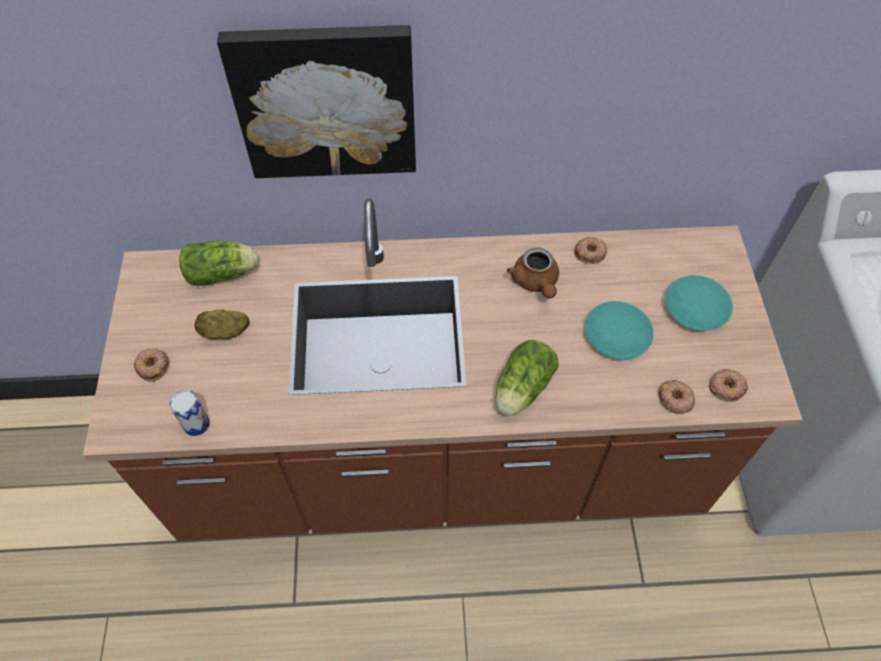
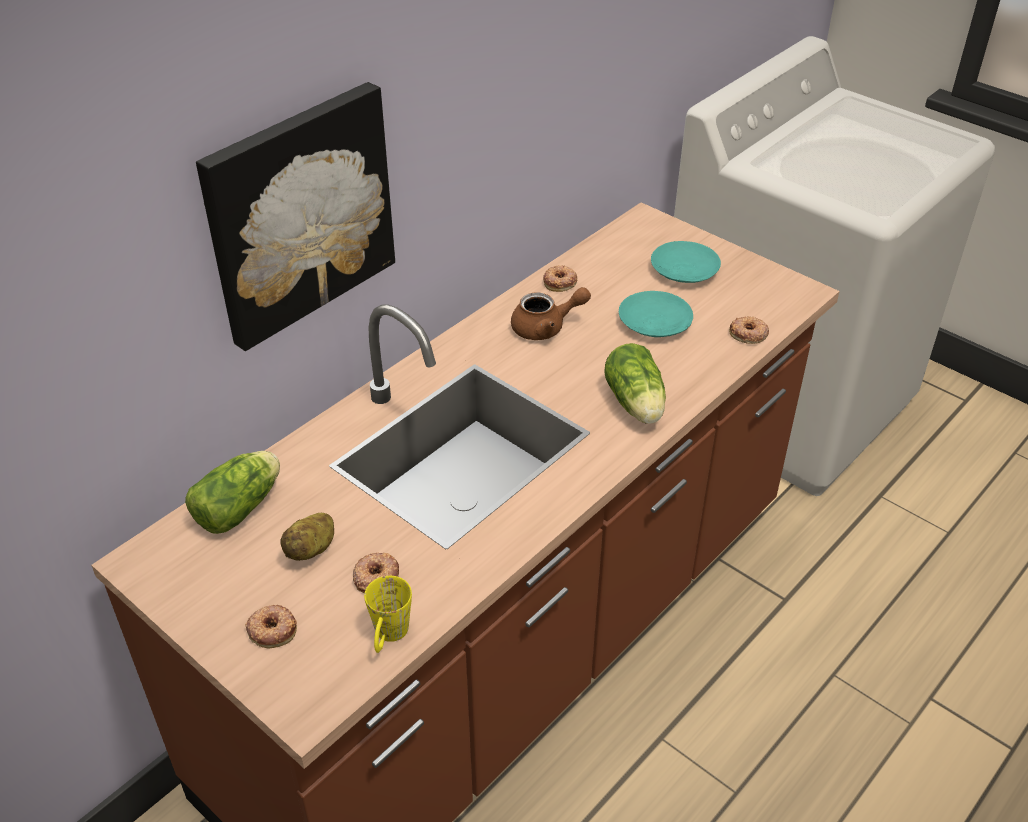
camera: 45 degrees left, 15 degrees down
can [170,390,210,436] -> yellow mug [364,576,412,653]
brown teapot [507,248,559,299] -> brown teapot turned 45 degrees counterclockwise [511,287,591,340]
donut [709,369,748,402] -> donut moved to [353,553,399,593]

